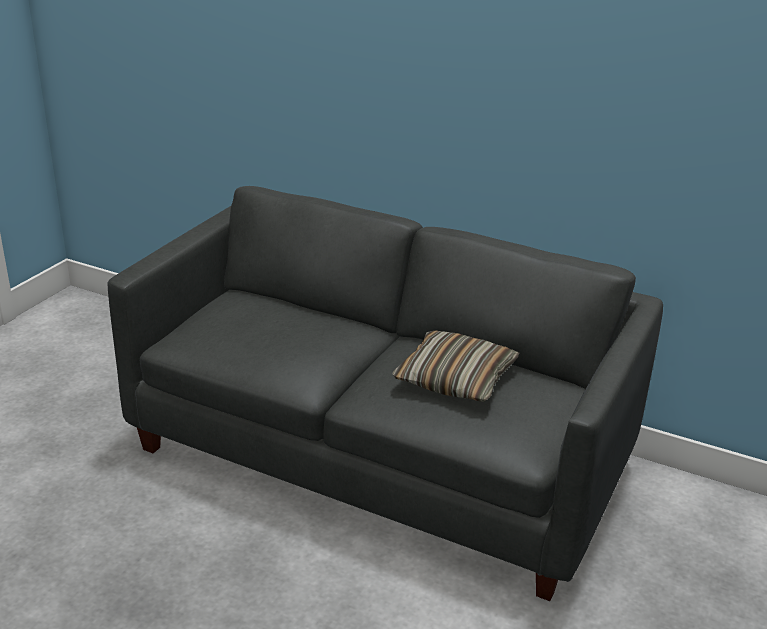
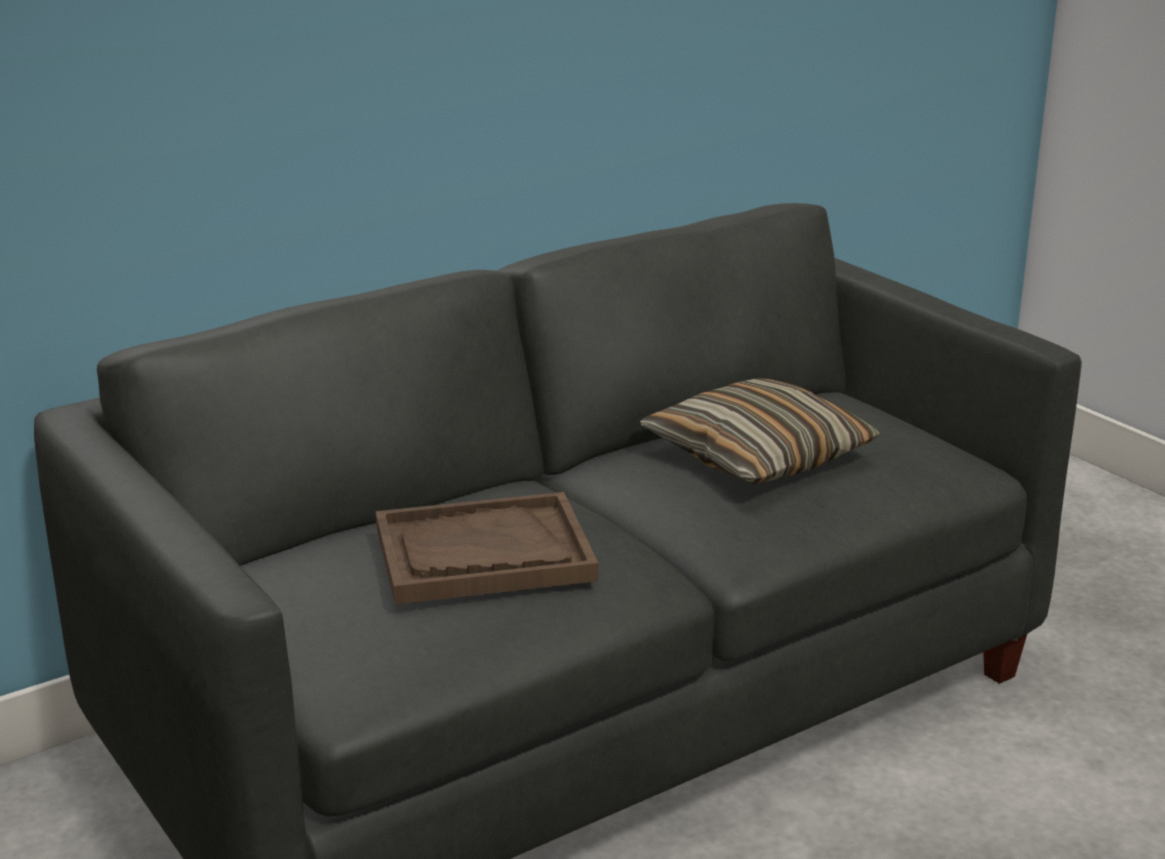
camera: 60 degrees left, 5 degrees down
none -> brown tray [376,492,599,605]

